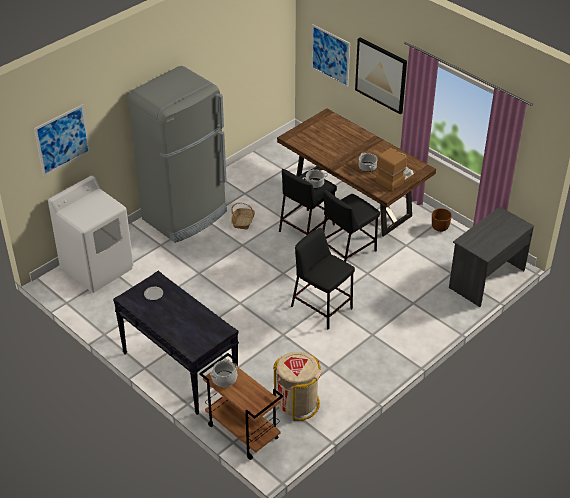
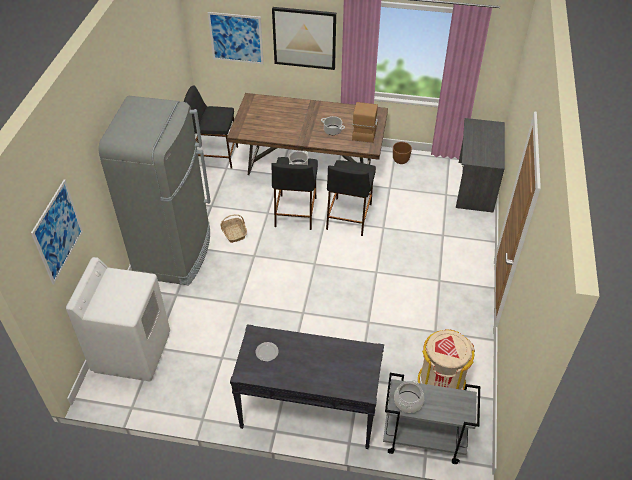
camera: 35 degrees left, 5 degrees up
brown cart [199,353,283,460] -> grey cart [383,373,480,464]
black stool [291,228,355,329] -> black stool moved to [184,85,238,169]

